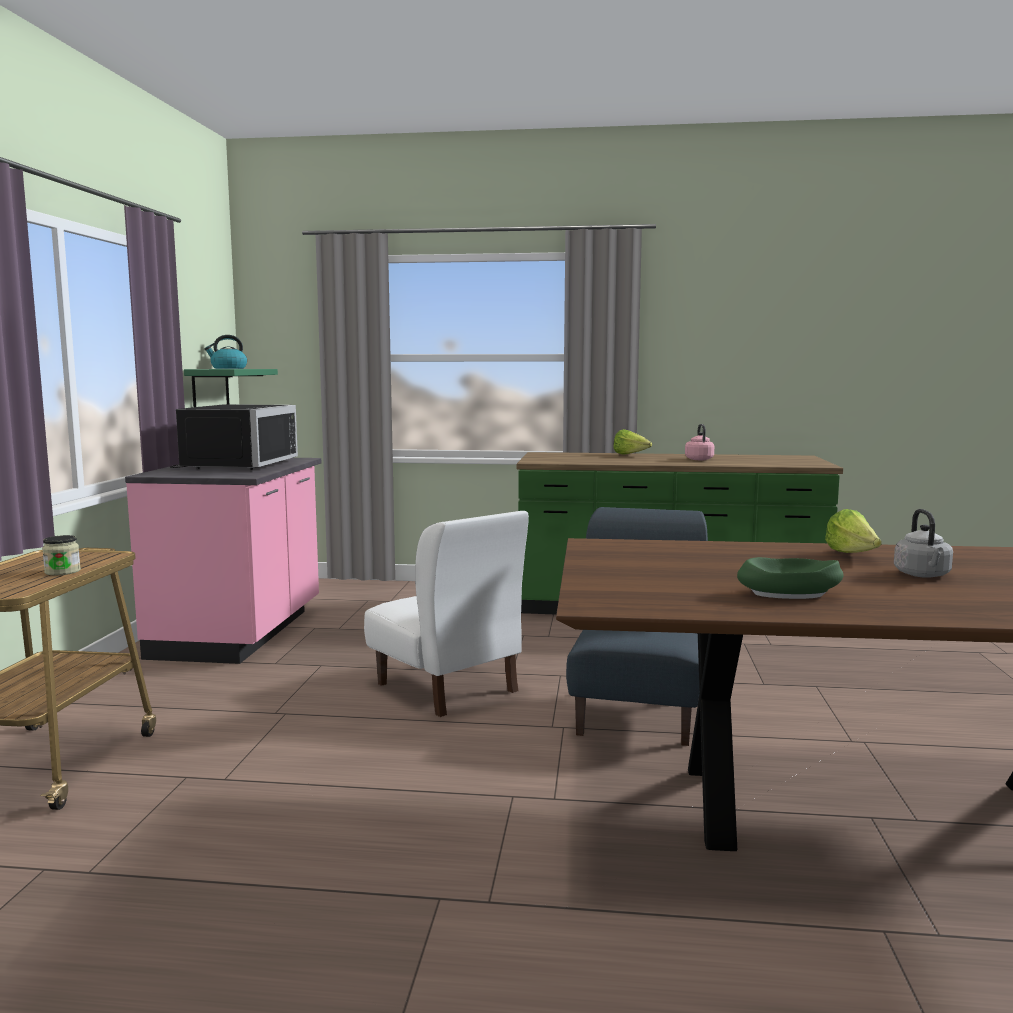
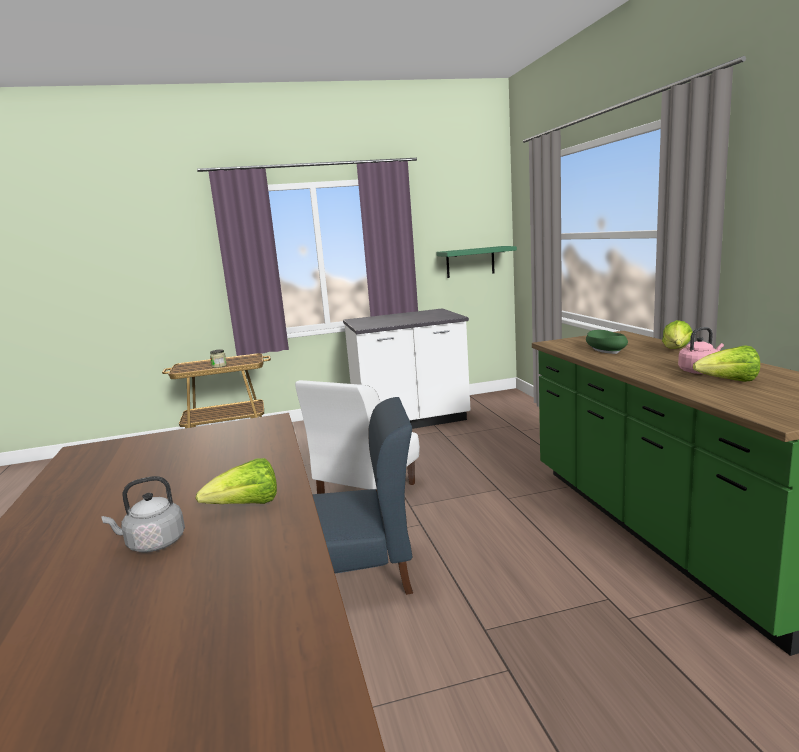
camera: 70 degrees right, 5 degrees up
pink counter [125,458,321,664] -> white counter [343,308,471,429]
black microwave [170,404,298,470] -> none
kettle [204,335,247,369] -> none
green bowl [737,557,843,599] -> green bowl moved to [586,330,628,354]
none -> lettuce [693,345,760,382]

